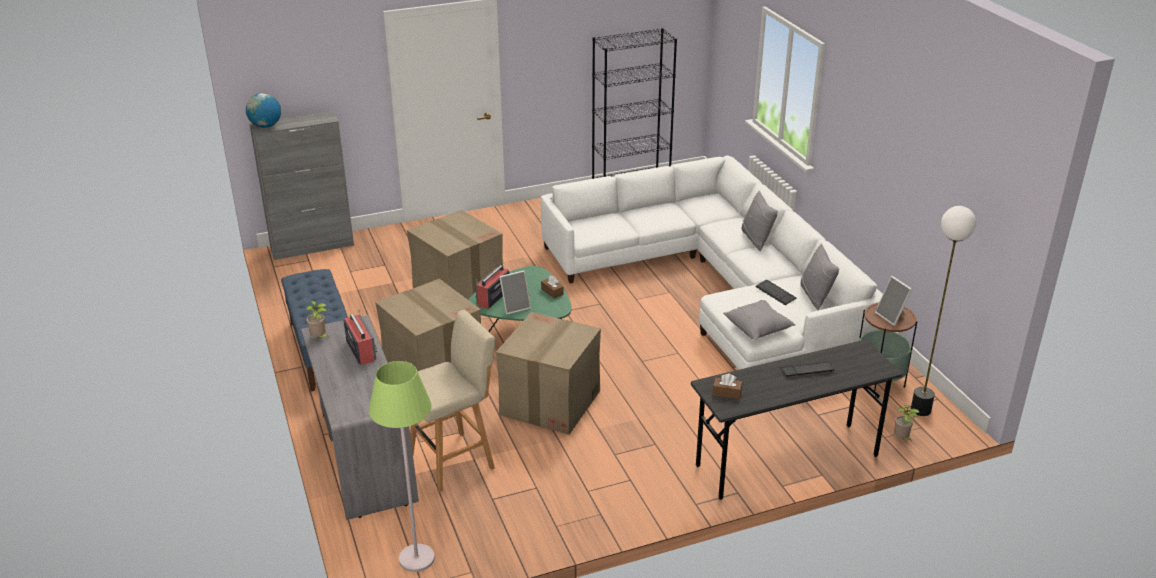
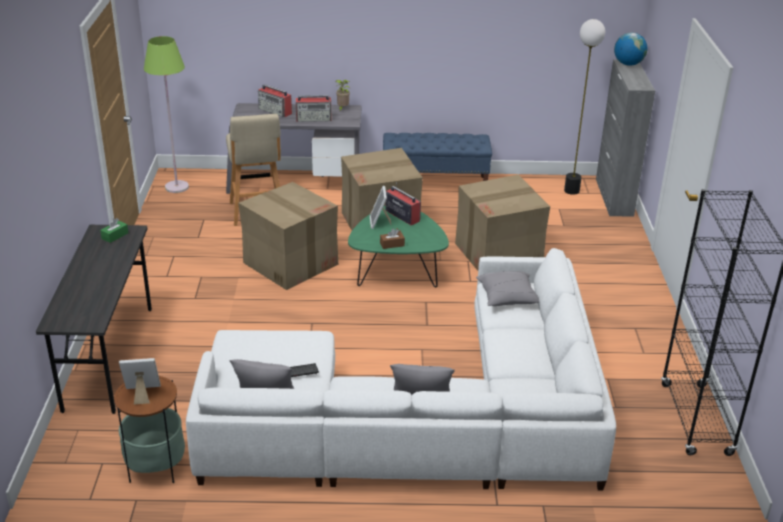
camera: 110 degrees right, 0 degrees up
brown tissue box [713,373,742,399] -> green tissue box [100,218,128,243]
grey pillow [723,300,795,340] -> grey pillow moved to [476,271,539,306]
keyboard [780,362,834,377] -> none
potted plant [894,404,920,441] -> none
floor lamp [911,206,976,416] -> floor lamp moved to [564,19,605,195]
none -> radio [258,85,292,117]

